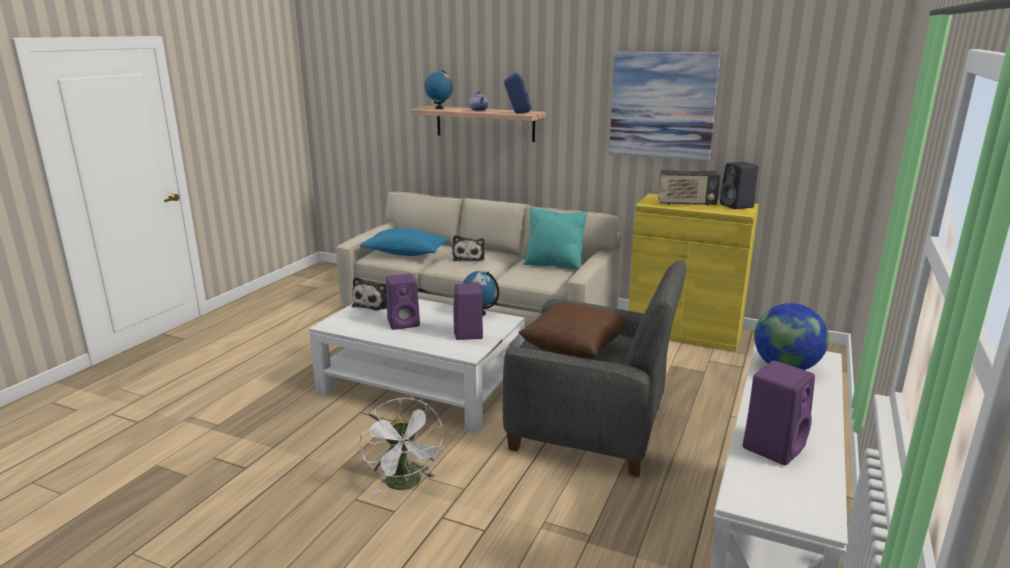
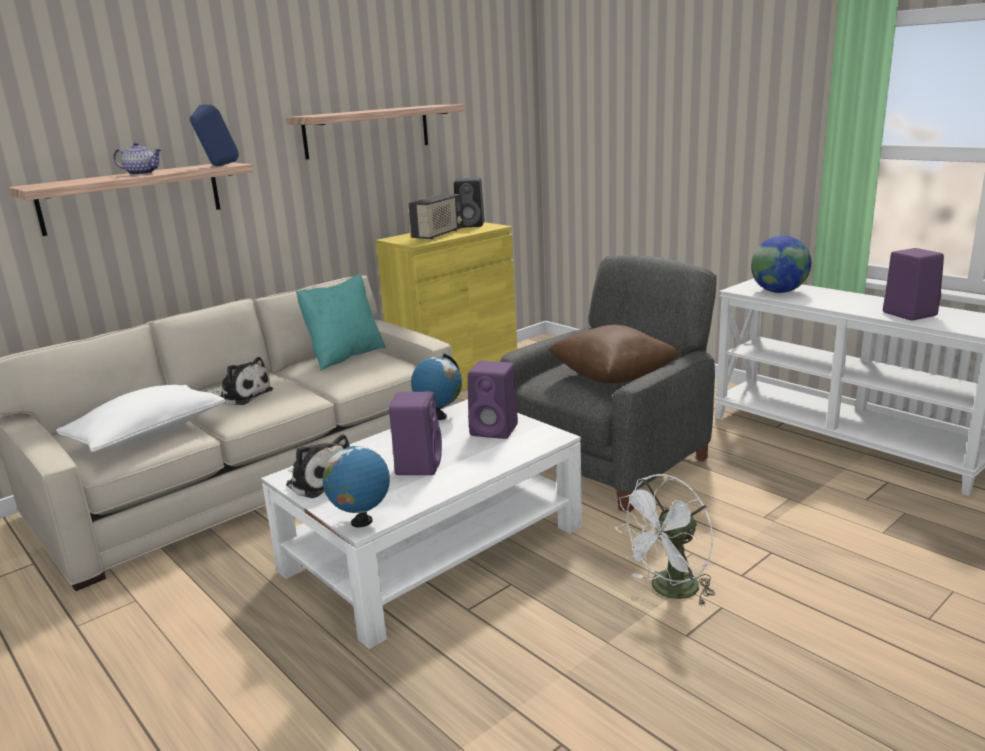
camera: 65 degrees left, 0 degrees up
white fan [359,398,444,494] -> white fan turned 135 degrees clockwise [615,474,715,607]
blue pillow [360,228,449,256] -> white pillow [56,385,225,452]
globe [424,70,453,109] -> globe moved to [323,441,390,527]
picture [609,51,721,161] -> shelf [286,104,465,160]

